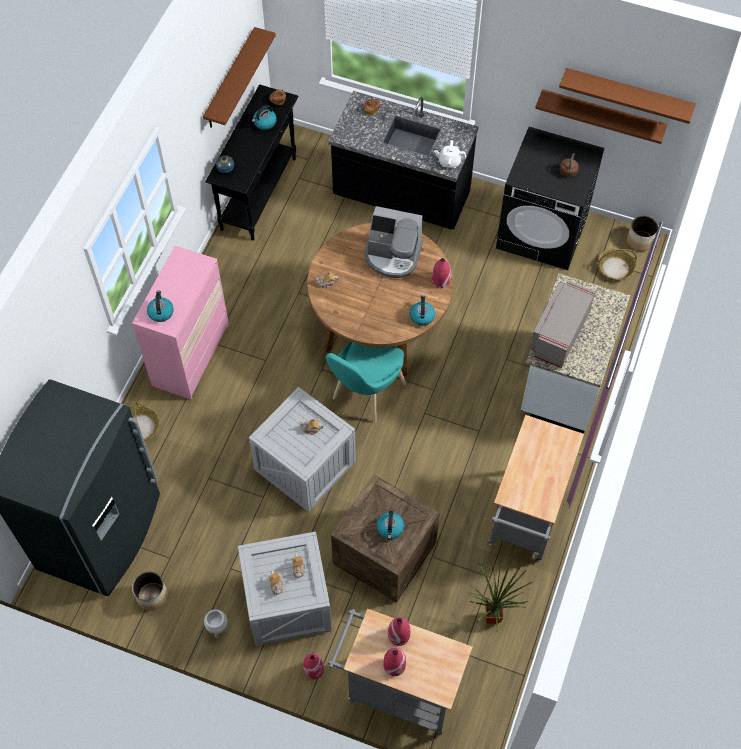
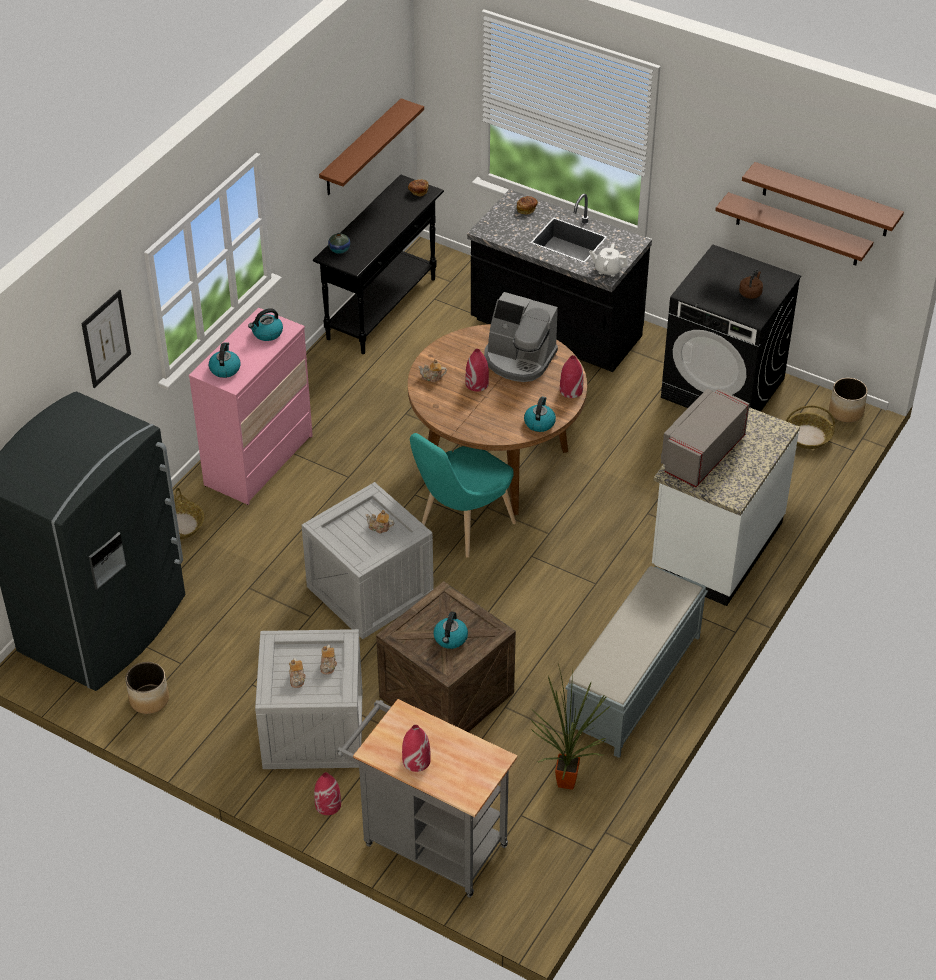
camera: 10 degrees right, 15 degrees down
white planter [204,609,228,638] -> none
kettle [252,105,277,130] -> kettle moved to [248,308,283,341]
red vase [388,617,410,646] -> red vase moved to [466,349,489,391]
grey cart [487,415,584,562] -> grey bench [565,566,708,758]
none -> picture [81,290,131,388]

